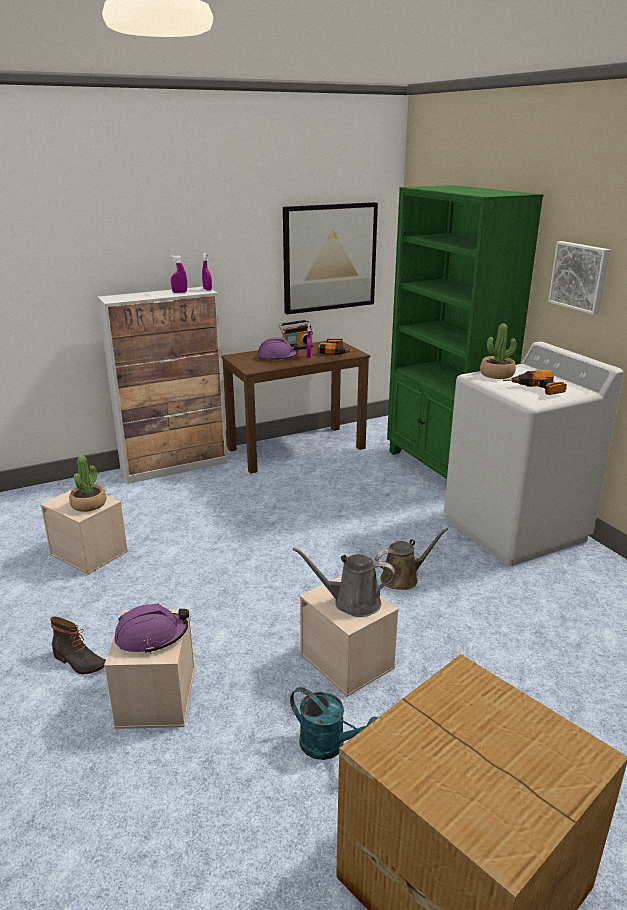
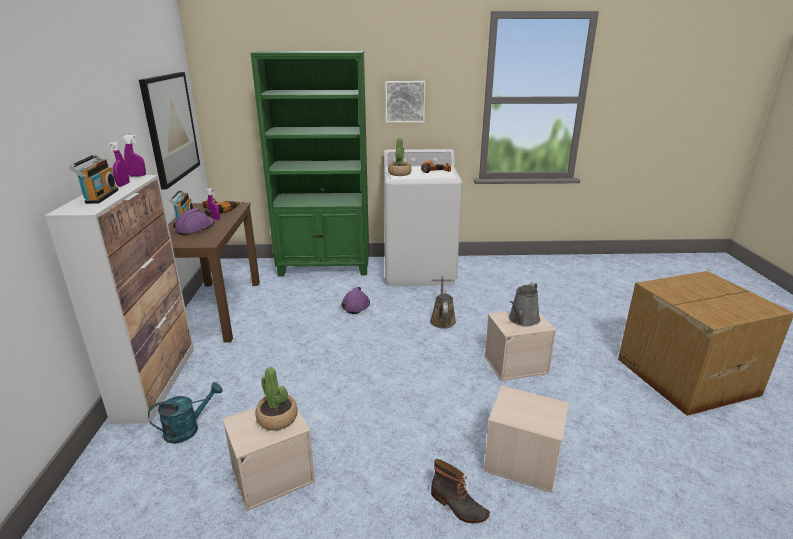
camera: 65 degrees left, 0 degrees up
boot [50,617,106,674] -> boot turned 75 degrees clockwise [431,459,490,523]
purple hard hat [115,603,189,654] -> purple hard hat moved to [341,287,370,314]
turquoise watering can [290,687,378,760] -> turquoise watering can moved to [148,382,223,444]
none -> radio [69,154,118,204]

